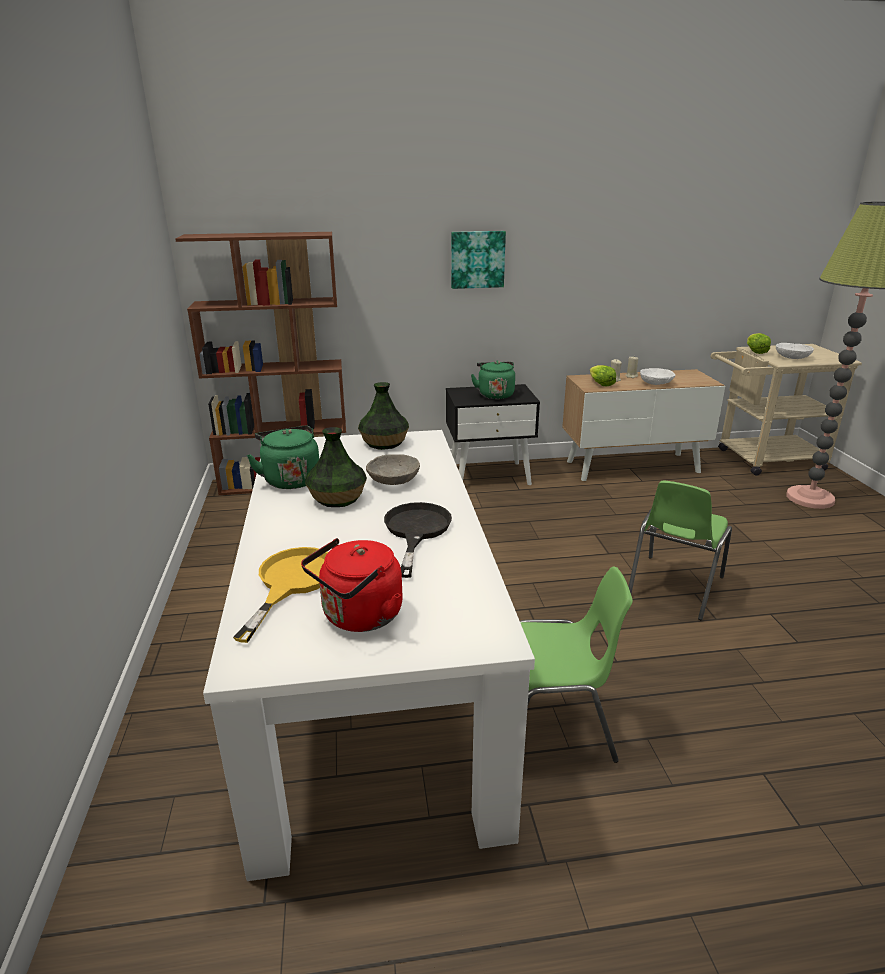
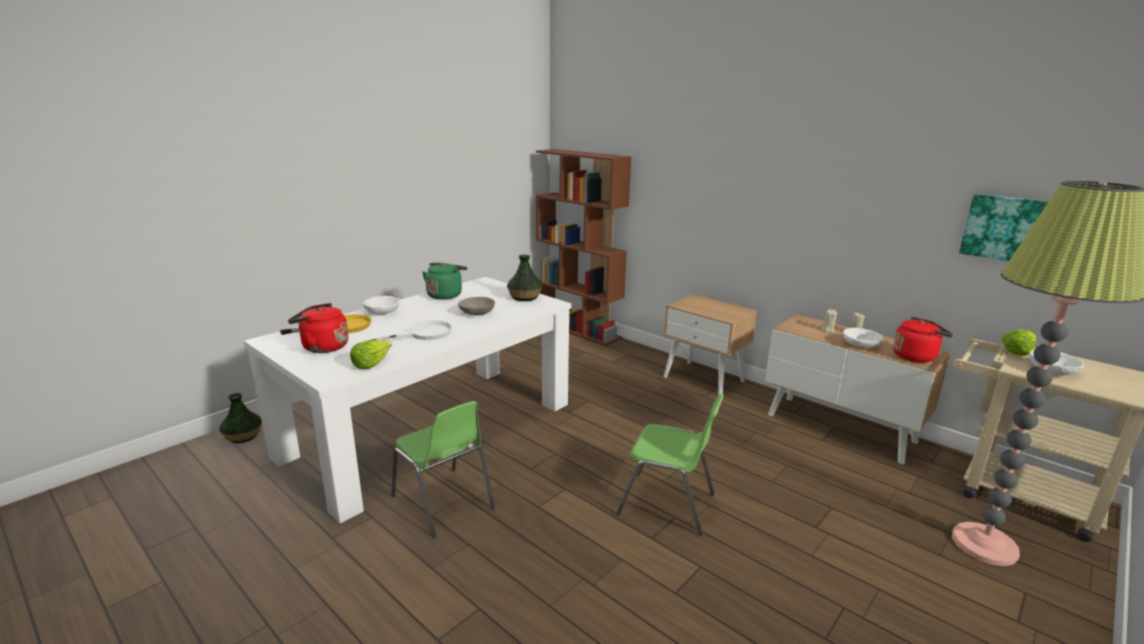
camera: 50 degrees right, 5 degrees down
vase [305,427,367,507] -> vase moved to [220,393,262,443]
black frying pan [384,502,452,578] -> white frying pan [367,320,452,341]
black nightstand [446,384,540,485] -> beige nightstand [663,294,757,396]
picture [451,231,506,289] -> picture moved to [959,194,1049,261]
green kettle [471,361,515,399] -> none
lettuce [590,365,616,386] -> lettuce moved to [350,340,392,369]
green chair [629,480,732,620] -> green chair turned 150 degrees counterclockwise [616,394,724,536]
none -> white bowl [363,296,400,315]
none -> red kettle [893,316,953,363]

